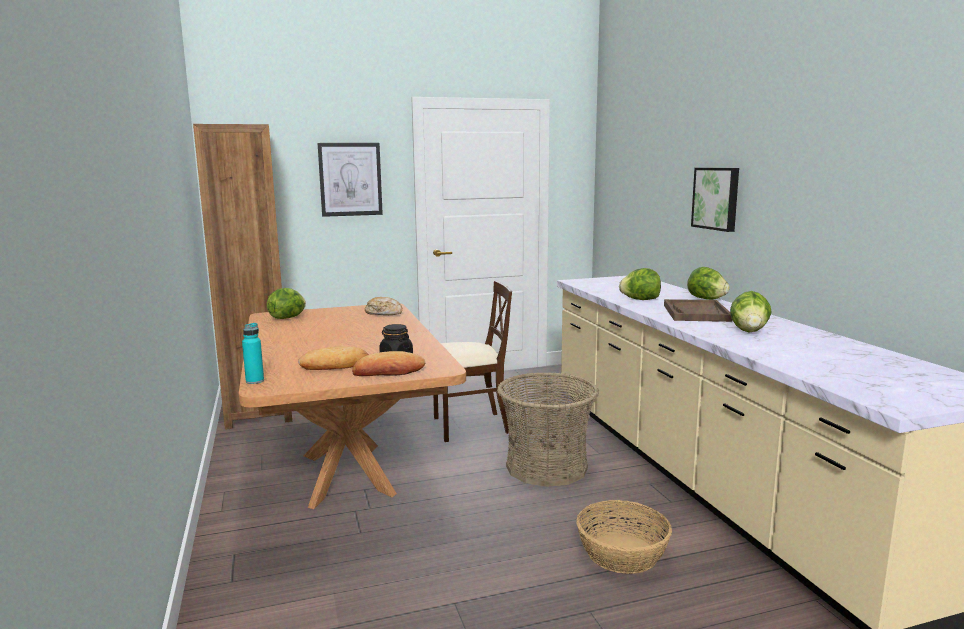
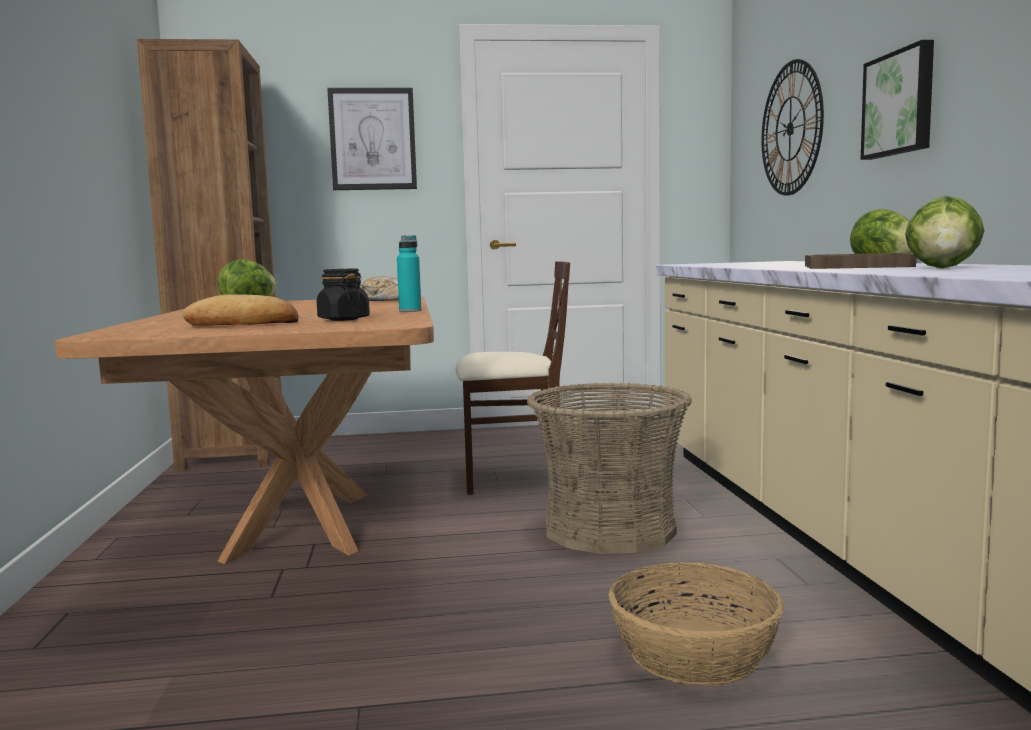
camera: 10 degrees right, 5 degrees down
turquoise bottle [242,323,264,384] -> turquoise bottle moved to [397,235,422,312]
bread [352,351,426,376] -> none
lettuce [619,268,661,300] -> none
none -> wall clock [762,59,824,196]

